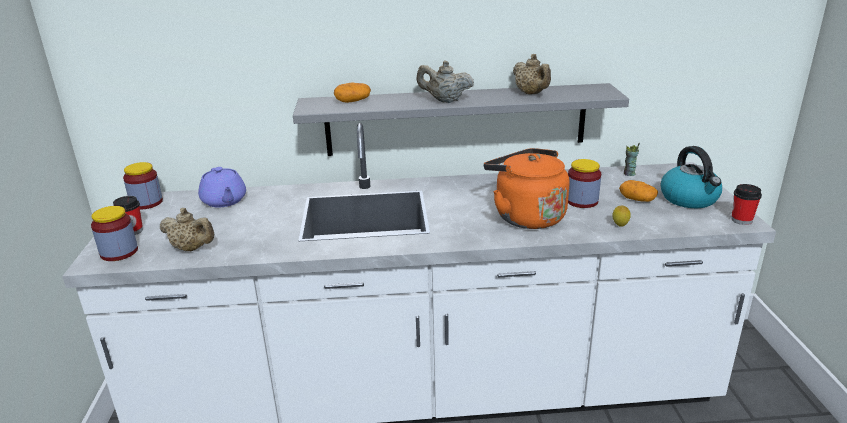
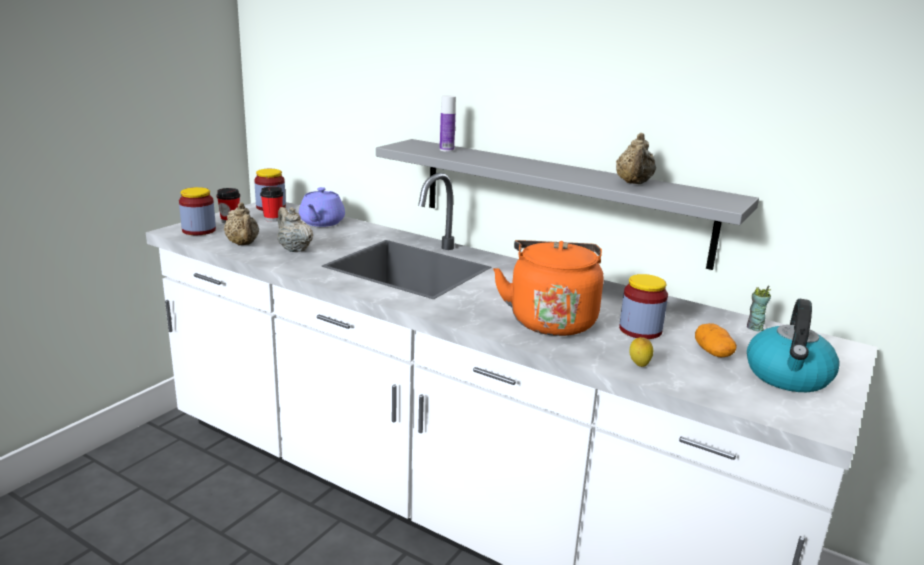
camera: 35 degrees right, 5 degrees down
potato [334,83,371,103] -> bottle [440,95,456,152]
beige teapot [416,61,474,103] -> beige teapot moved to [277,207,313,252]
cup [732,184,762,225] -> cup moved to [260,186,283,222]

